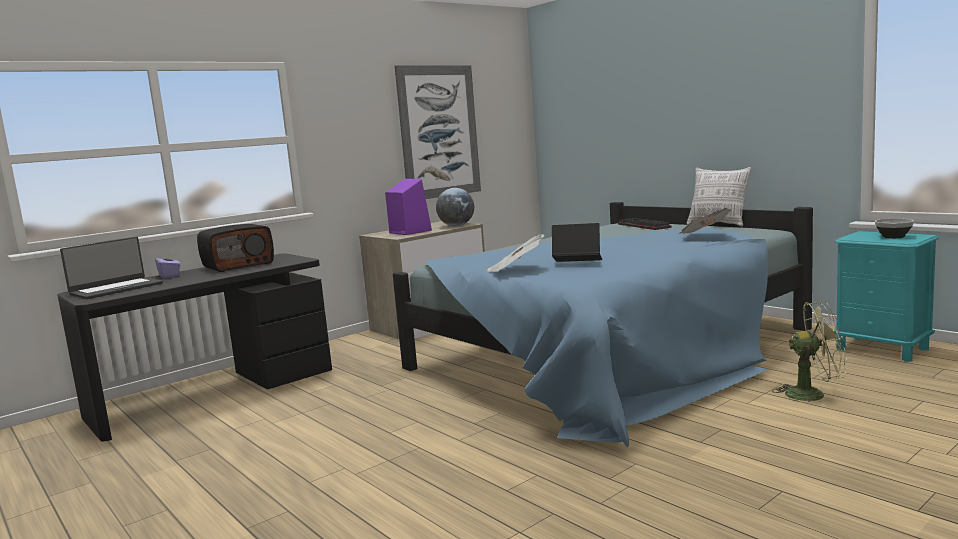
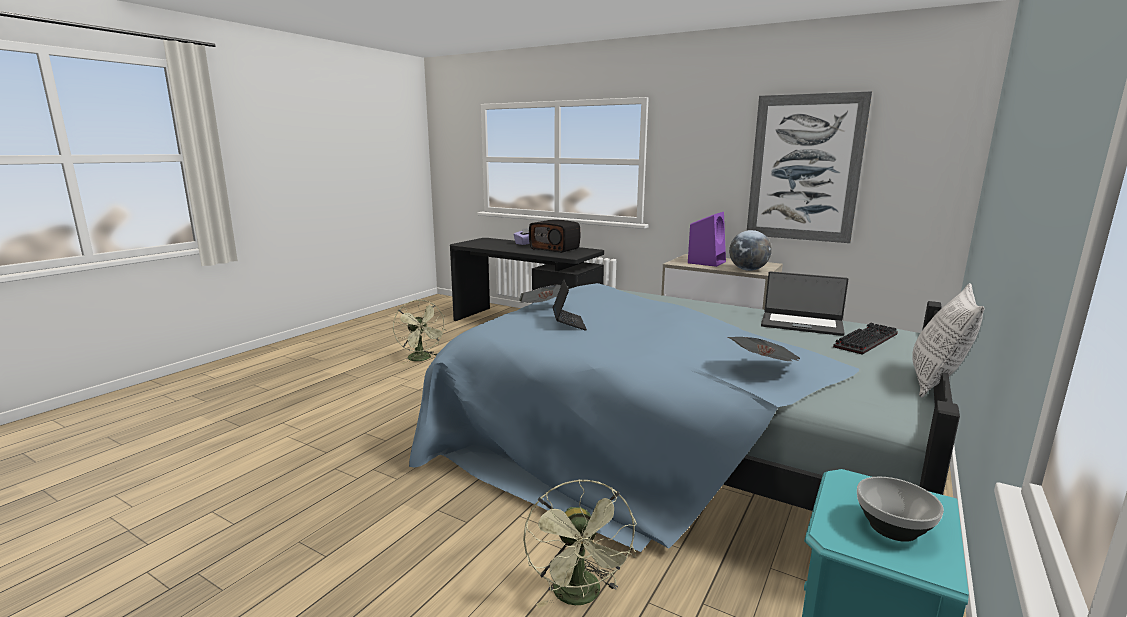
camera: 70 degrees right, 5 degrees up
laptop [60,237,163,299] -> laptop moved to [761,271,848,336]
none -> green fan [393,300,446,364]

